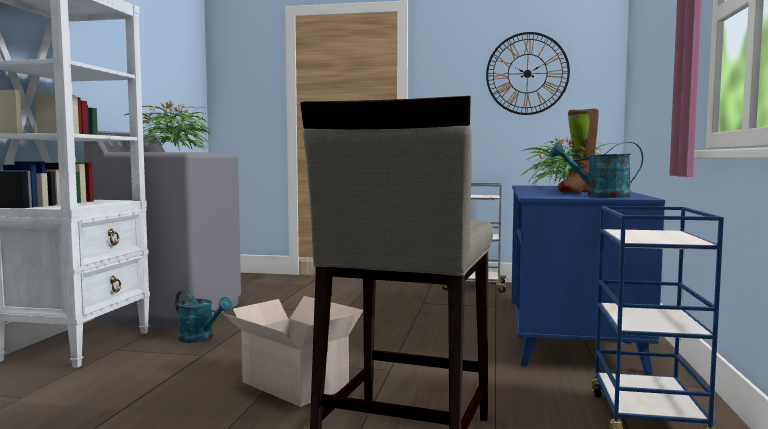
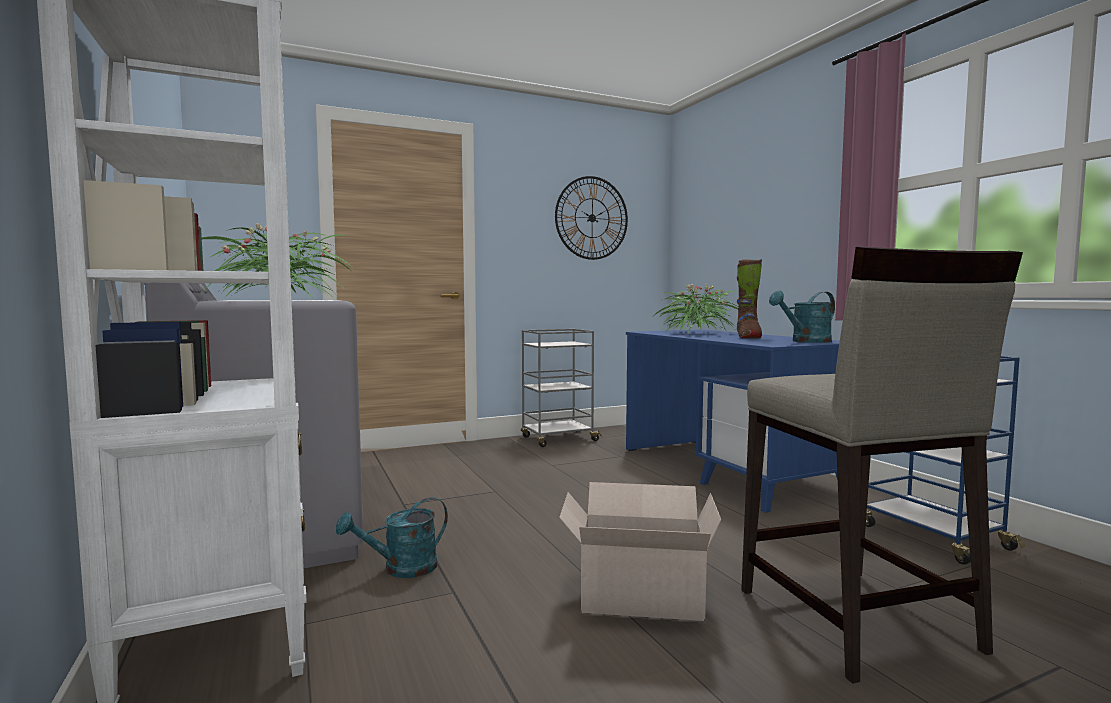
camera: 35 degrees left, 0 degrees up
turquoise watering can [175,290,233,343] -> turquoise watering can turned 150 degrees clockwise [336,497,448,578]

